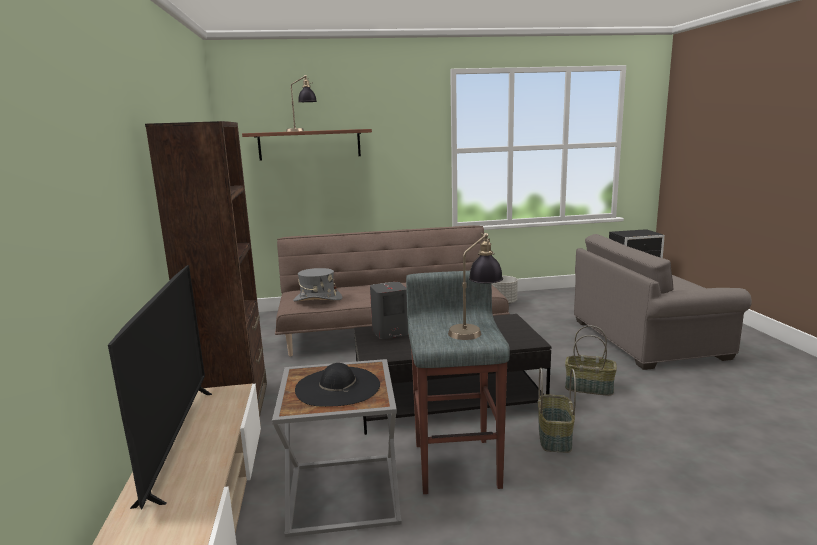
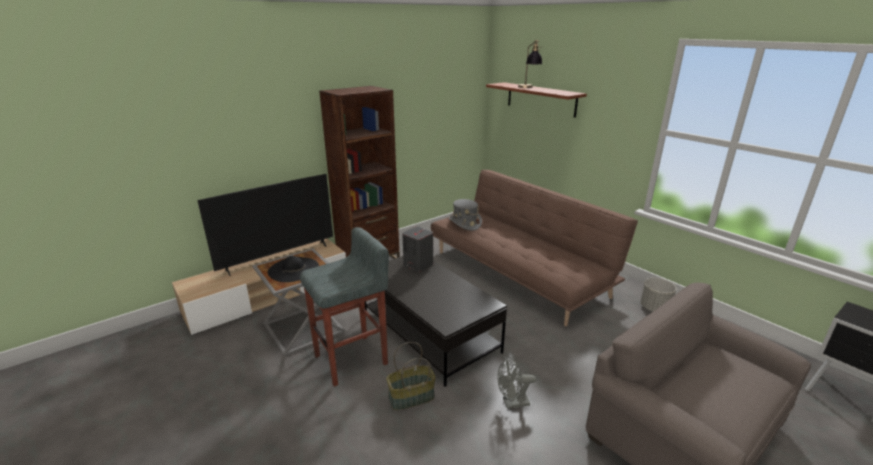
camera: 60 degrees right, 10 degrees up
table lamp [448,233,503,340] -> none
basket [565,326,617,396] -> grey fan [497,357,536,409]

